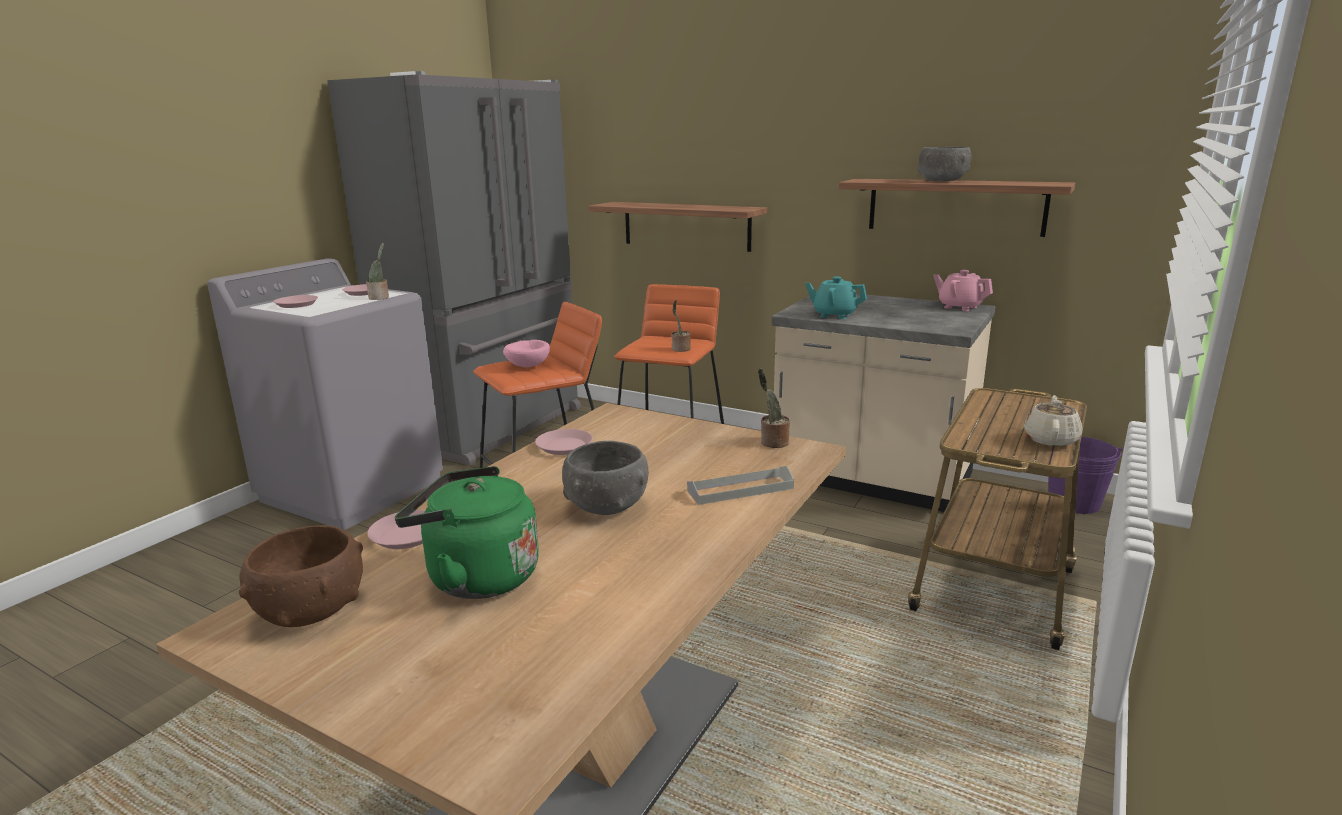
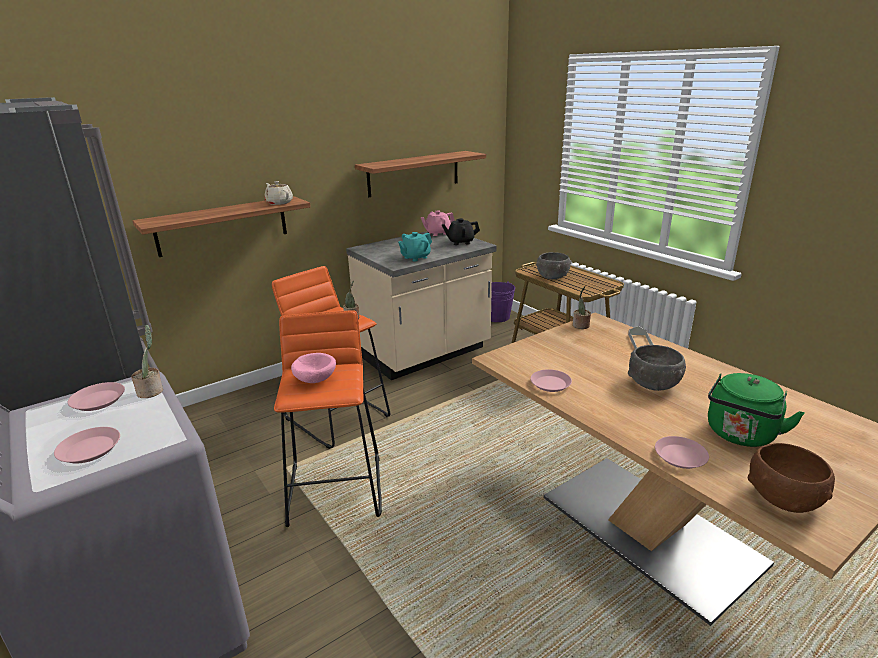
camera: 65 degrees left, 5 degrees up
grey bowl [917,146,972,182] -> grey bowl moved to [536,252,572,279]
beige teapot [1024,395,1082,446] -> beige teapot moved to [264,181,293,205]
none -> black teapot [442,218,480,245]

